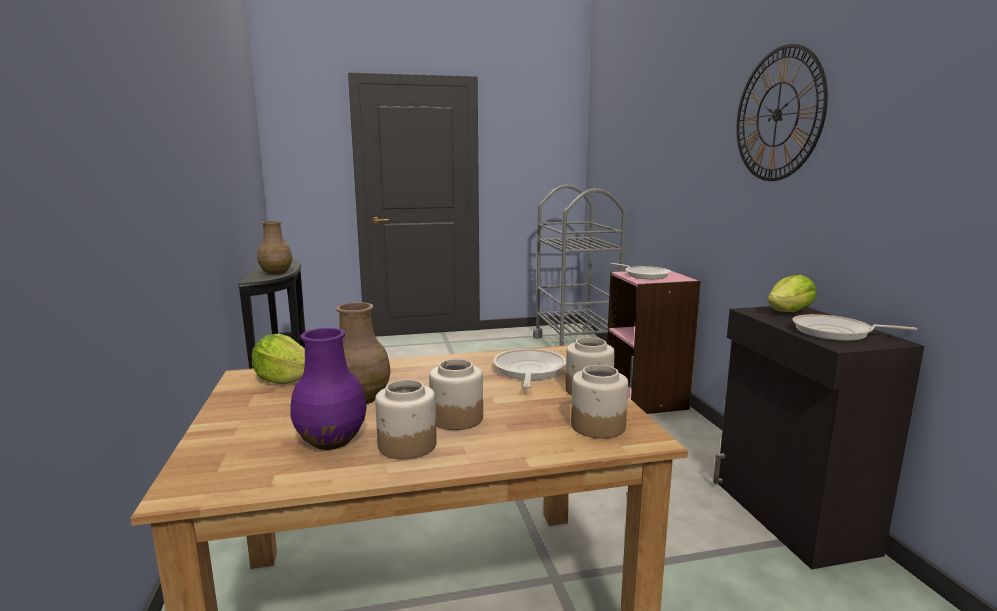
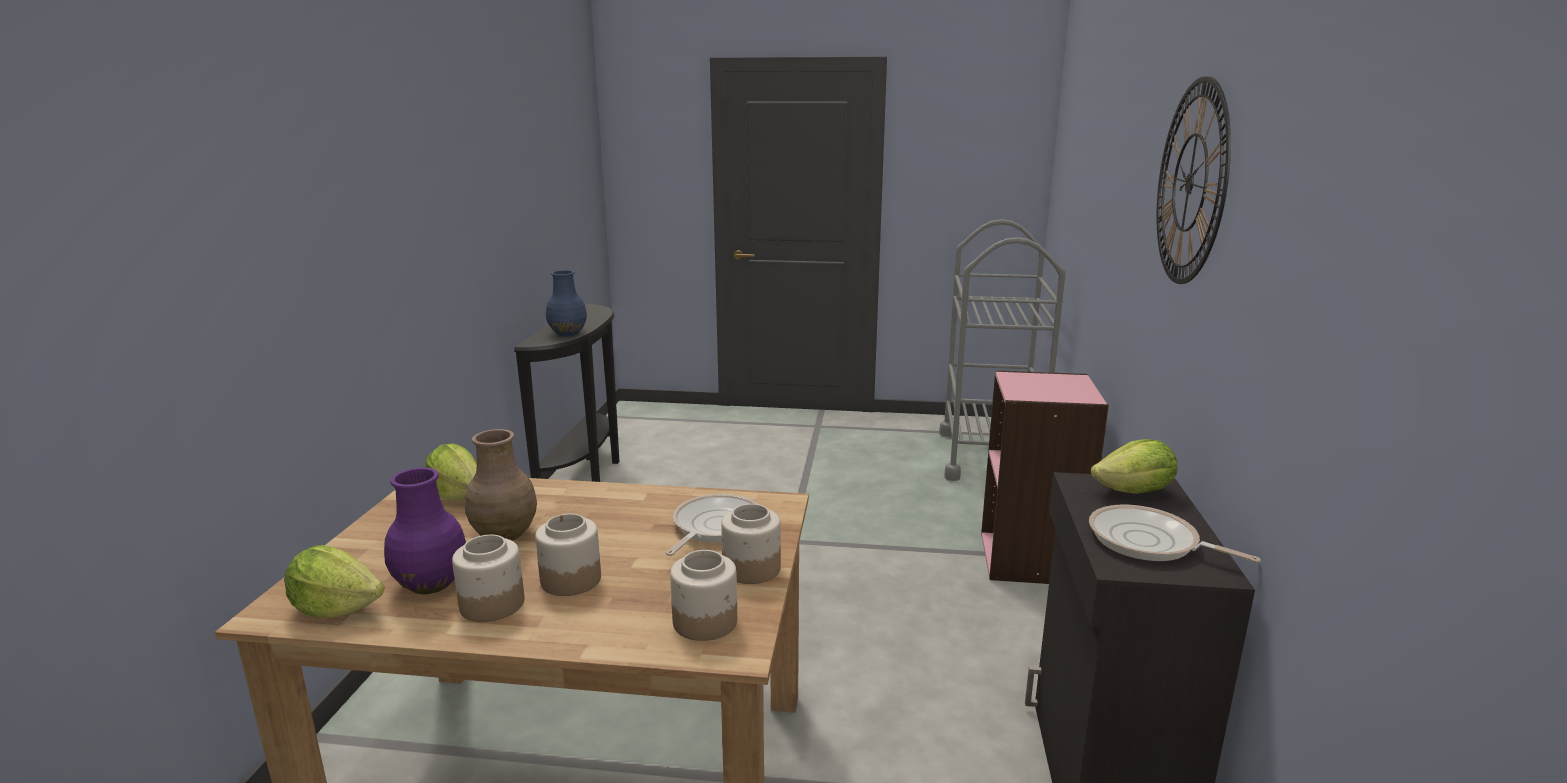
camera: 20 degrees right, 5 degrees up
brown vase [257,221,292,275] -> blue vase [546,270,587,336]
frying pan [611,263,671,279] -> none
none -> lettuce [284,545,385,618]

